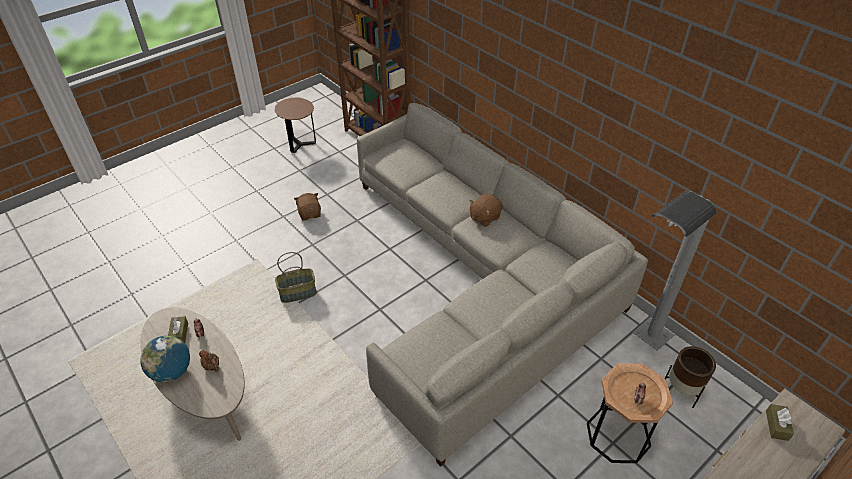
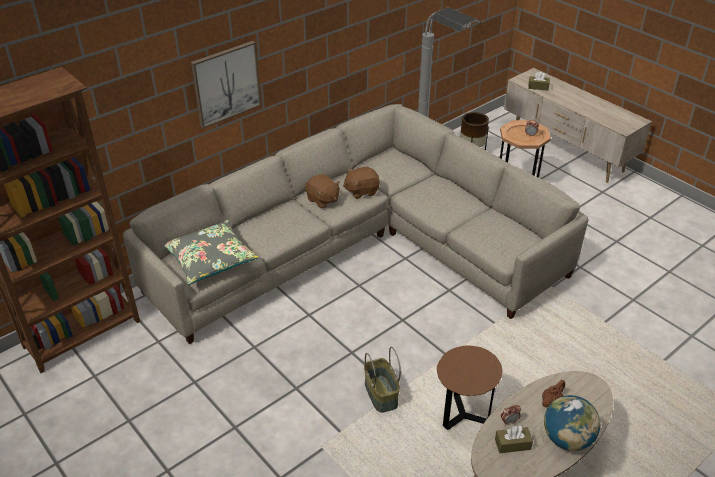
camera: 90 degrees left, 5 degrees down
brown side table [275,97,316,153] -> brown side table moved to [437,345,502,430]
brown plush toy [294,193,321,220] -> brown plush toy moved to [343,166,380,199]
none -> grey pillow [164,220,259,285]
none -> picture [191,41,261,129]

